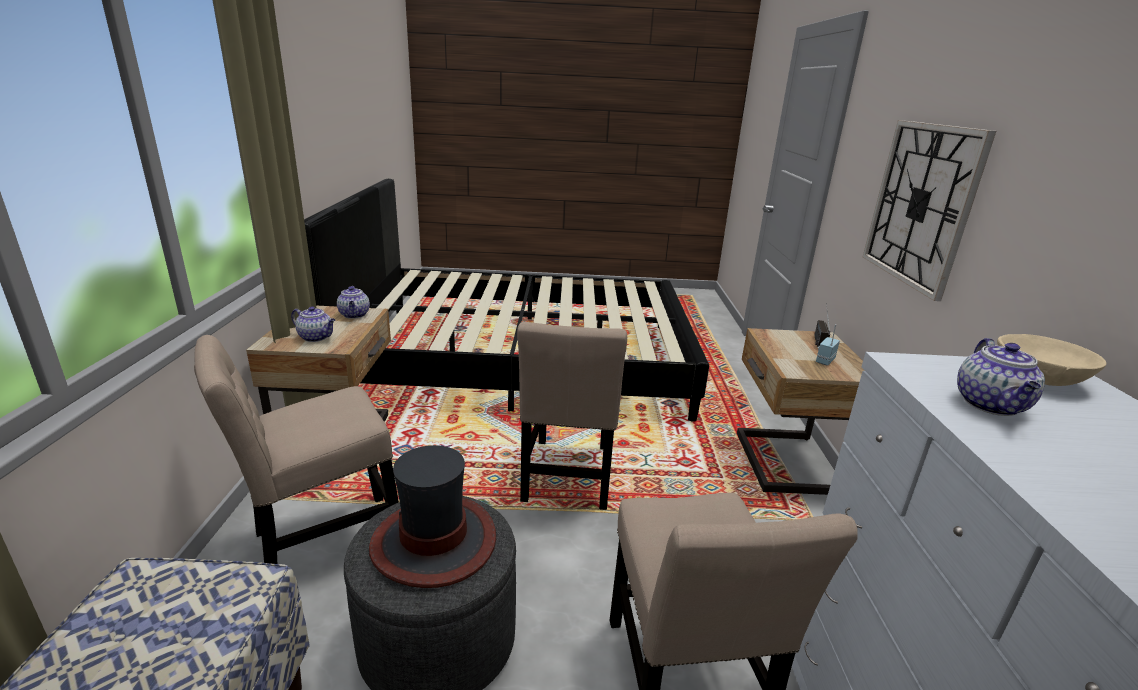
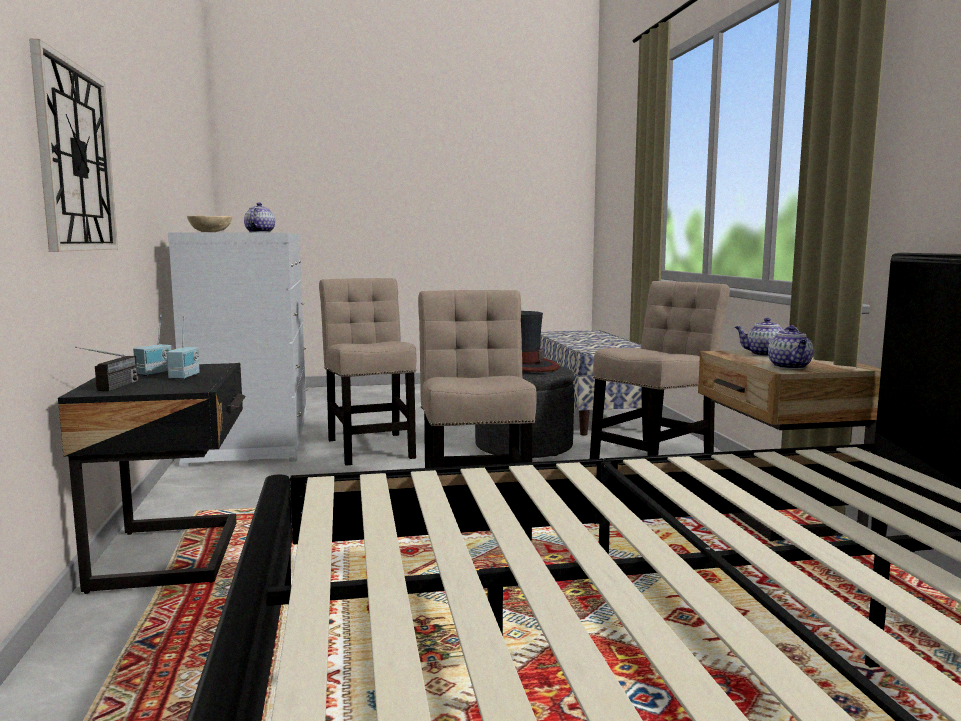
camera: 170 degrees right, 15 degrees down
teapot [337,286,370,319] -> teapot turned 150 degrees counterclockwise [768,326,814,369]
beige nightstand [737,328,865,495] -> black nightstand [58,363,246,594]
none -> radio [167,316,200,380]

